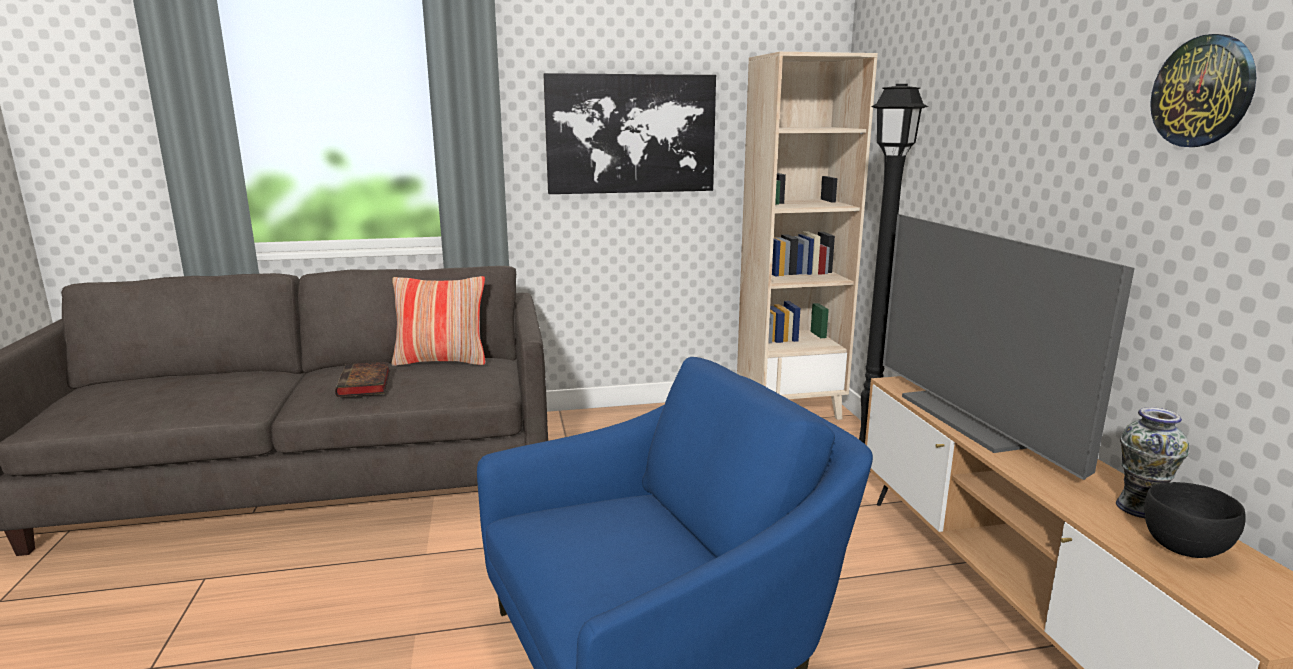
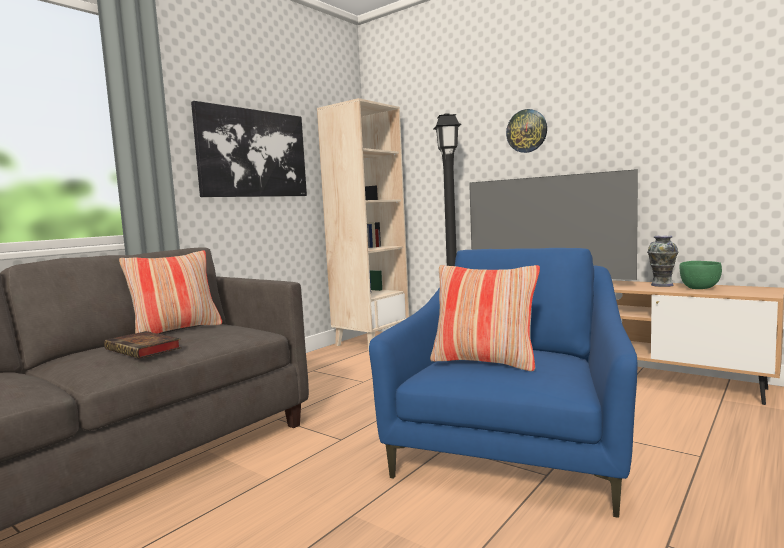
camera: 40 degrees left, 10 degrees down
black bowl [1145,482,1246,558] -> green bowl [679,261,722,289]
wall clock [1150,34,1256,147] -> wall clock moved to [506,109,547,153]
none -> pillow [430,265,540,371]

